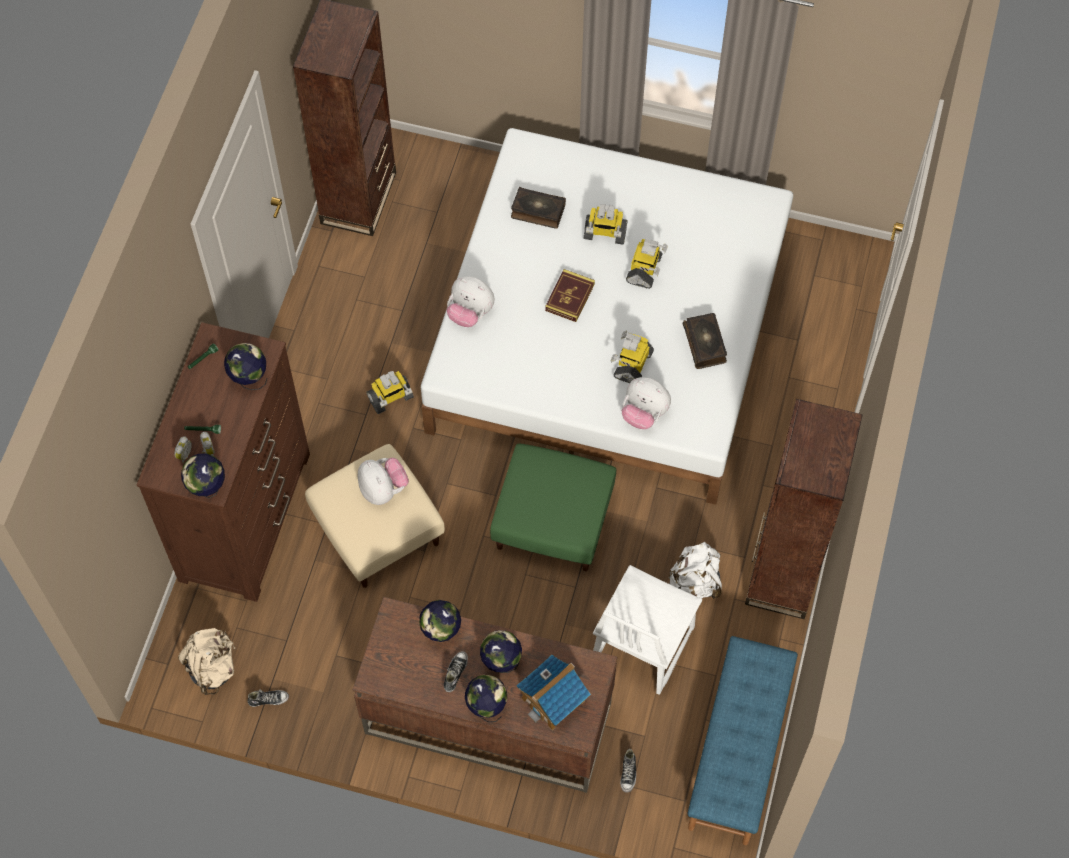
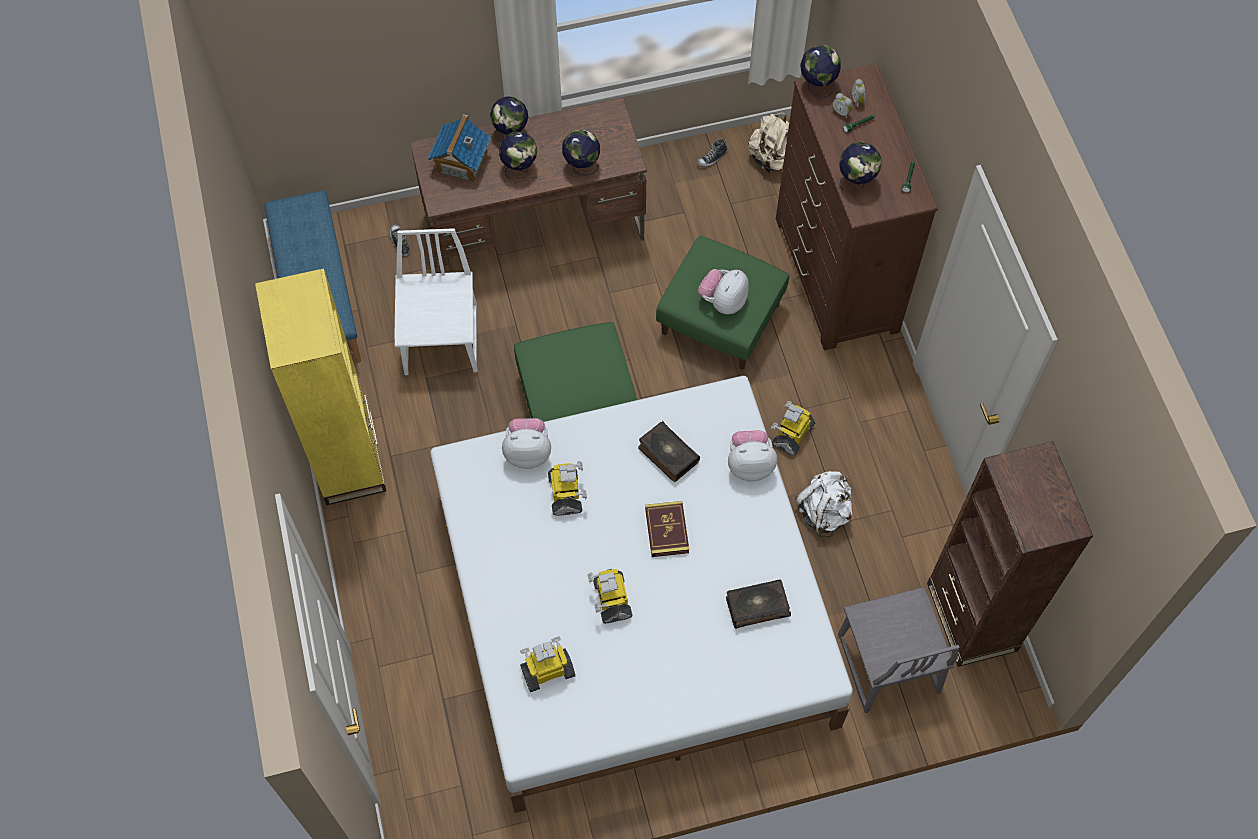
camera: 150 degrees right, 0 degrees up
beige ottoman [305,444,445,588] -> green ottoman [656,236,789,370]
plush toy [358,458,409,505] -> plush toy turned 90 degrees clockwise [698,269,749,314]
shoe [444,651,468,692] -> none
toy robot [584,204,628,245] -> toy robot moved to [520,636,576,692]
white backpack [669,542,722,599] -> white backpack moved to [795,471,852,538]
book [683,313,727,369] -> book moved to [638,421,700,482]
brown bookcase [745,399,863,619] -> yellow bookcase [255,268,386,505]
none -> grey chair [838,587,960,713]

